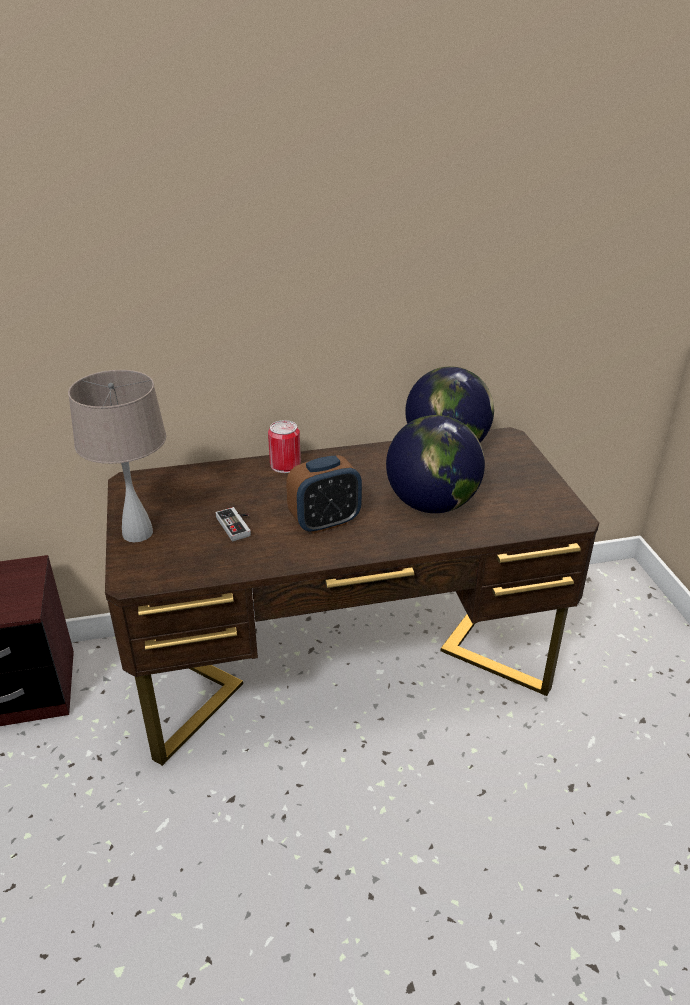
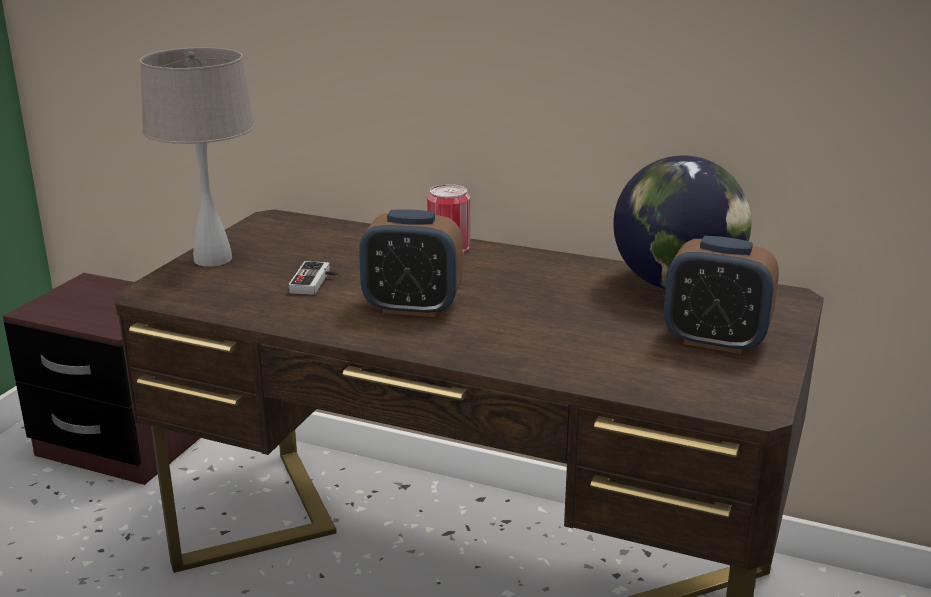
camera: 35 degrees right, 10 degrees down
globe [386,415,485,513] -> none
none -> alarm clock [664,236,779,354]

